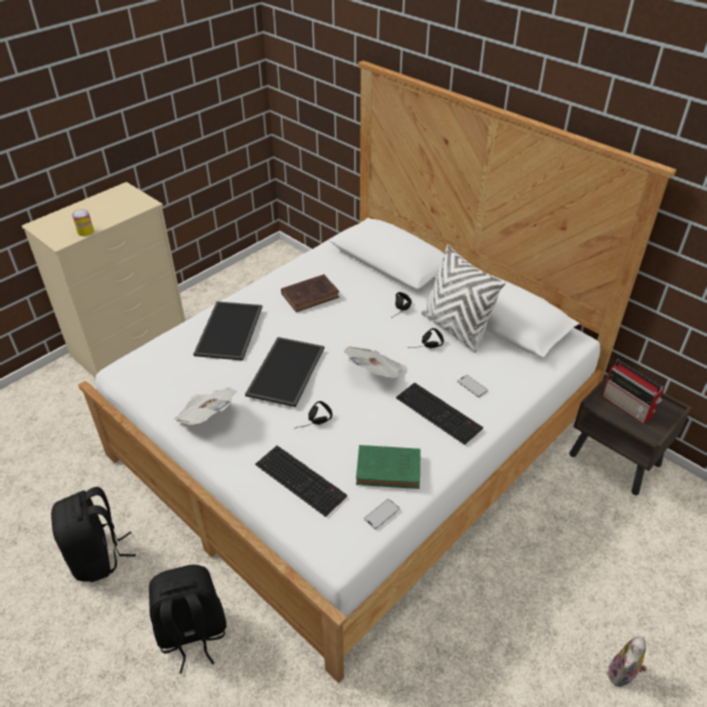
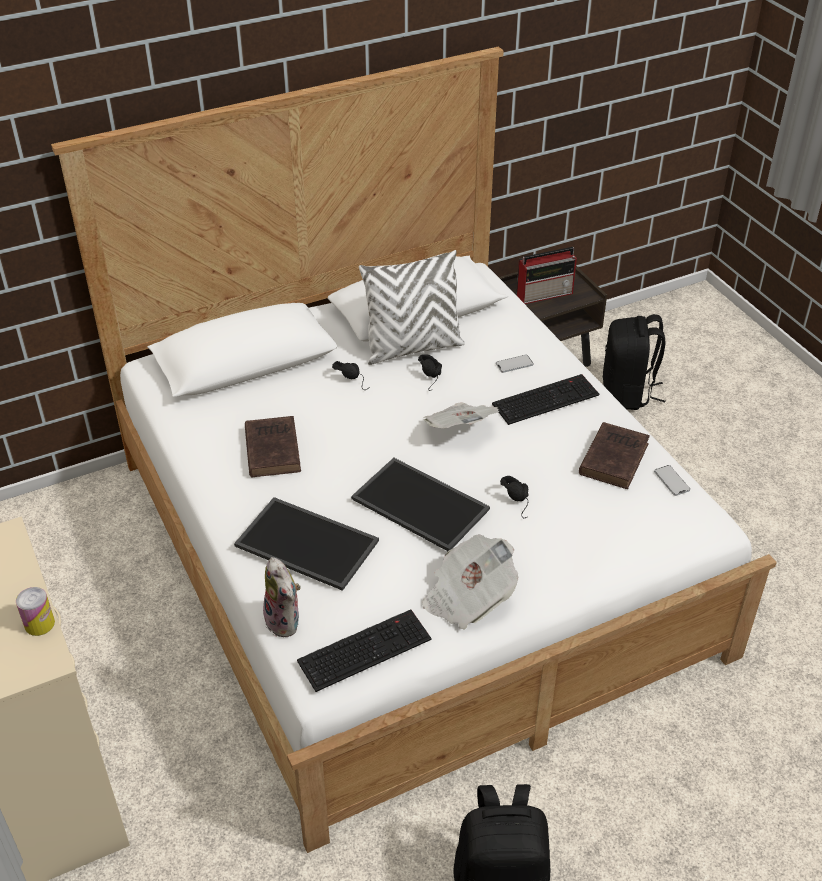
camera: 70 degrees left, 0 degrees up
black backpack [149,565,227,674] -> black backpack moved to [603,314,666,410]
keyboard [255,446,347,517] -> keyboard moved to [297,610,431,692]
green book [356,445,421,489] -> brown book [579,422,650,489]
plush toy [607,636,647,687] -> plush toy moved to [263,557,301,637]

